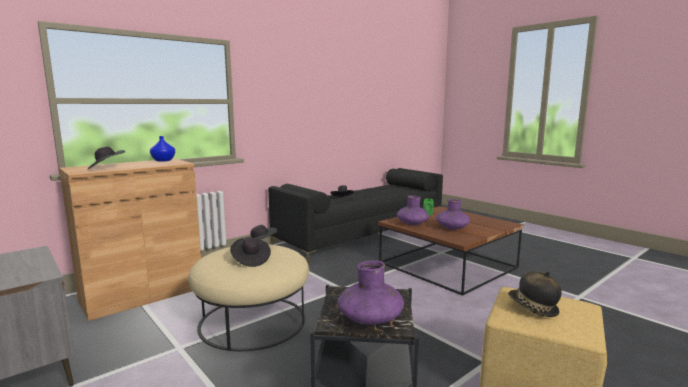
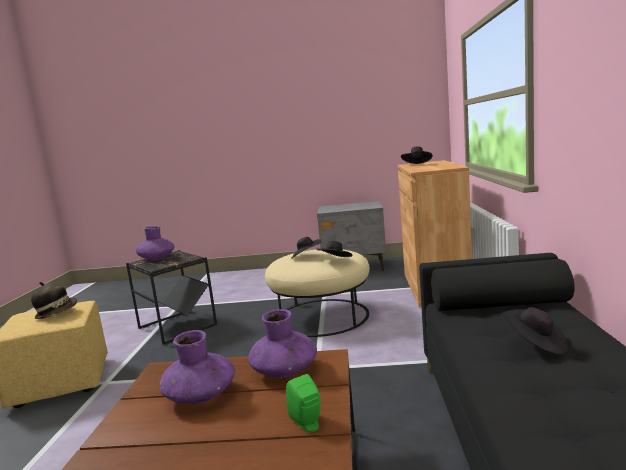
camera: 135 degrees right, 0 degrees up
blue vase [150,136,175,162] -> none

